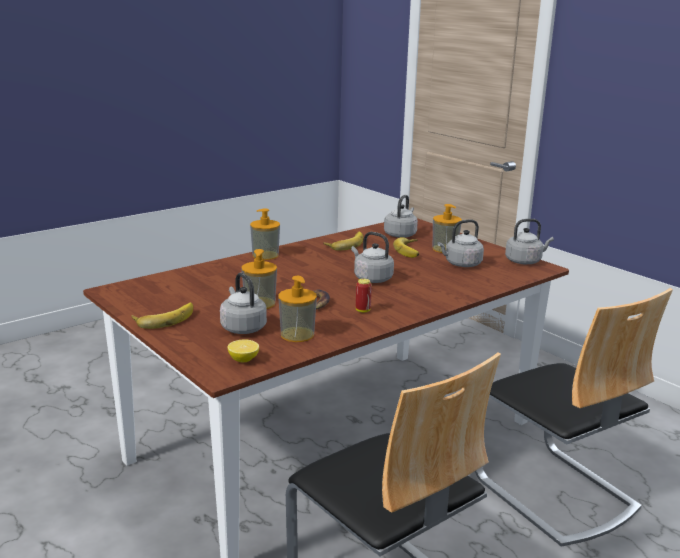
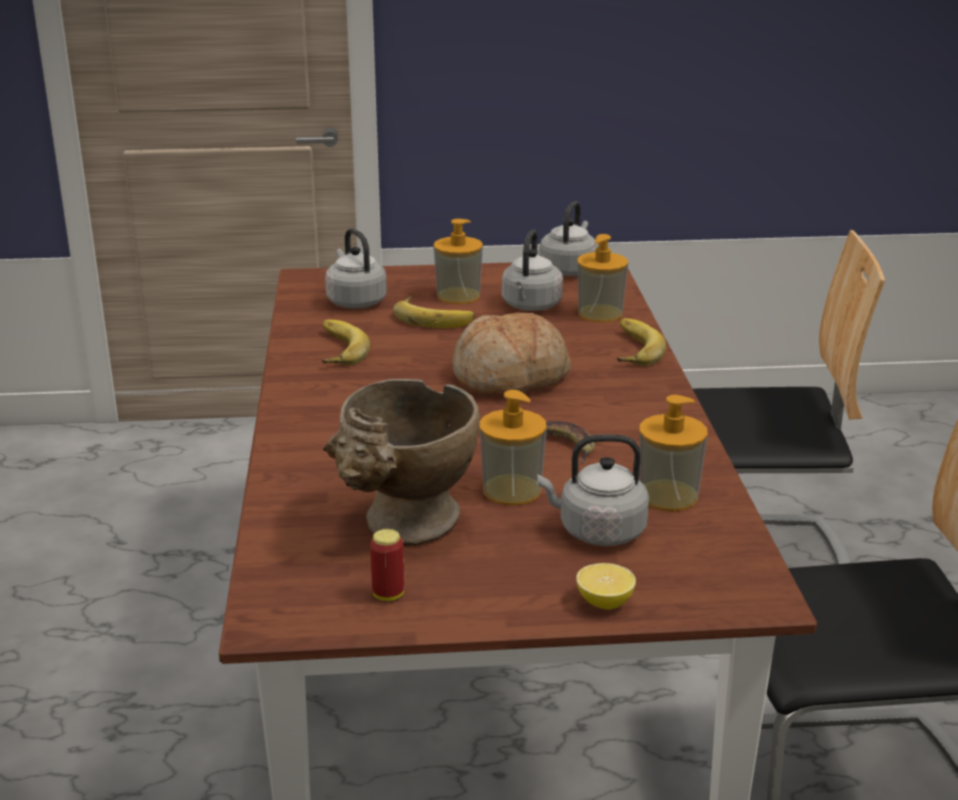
camera: 55 degrees left, 5 degrees up
banana [131,303,193,329] -> banana moved to [617,318,666,366]
lemon [227,339,259,362] -> lemon moved to [576,563,636,610]
soap dispenser [250,208,280,260] -> soap dispenser moved to [577,234,628,322]
grey kettle [351,232,394,283] -> bread [453,313,571,396]
can [356,279,372,313] -> can moved to [370,529,405,601]
none -> beige vase [323,379,480,546]

